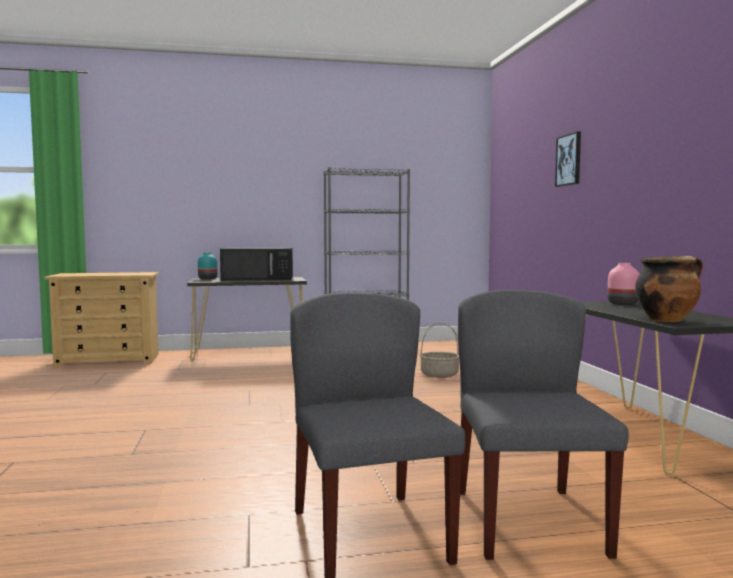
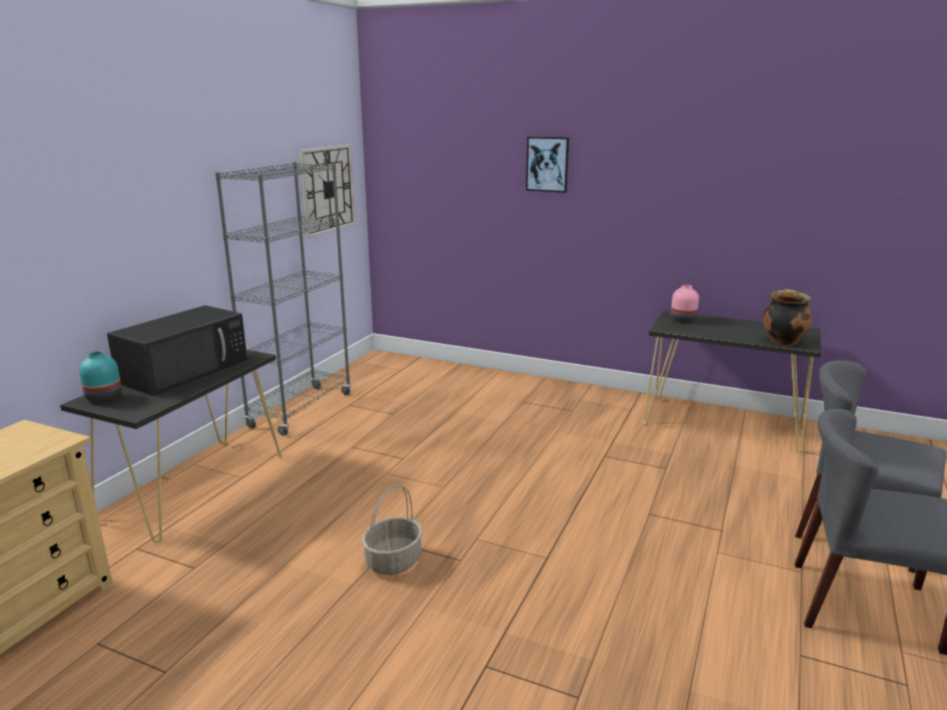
camera: 55 degrees left, 15 degrees up
basket [420,323,459,378] -> basket moved to [362,485,423,575]
none -> wall clock [299,145,356,238]

